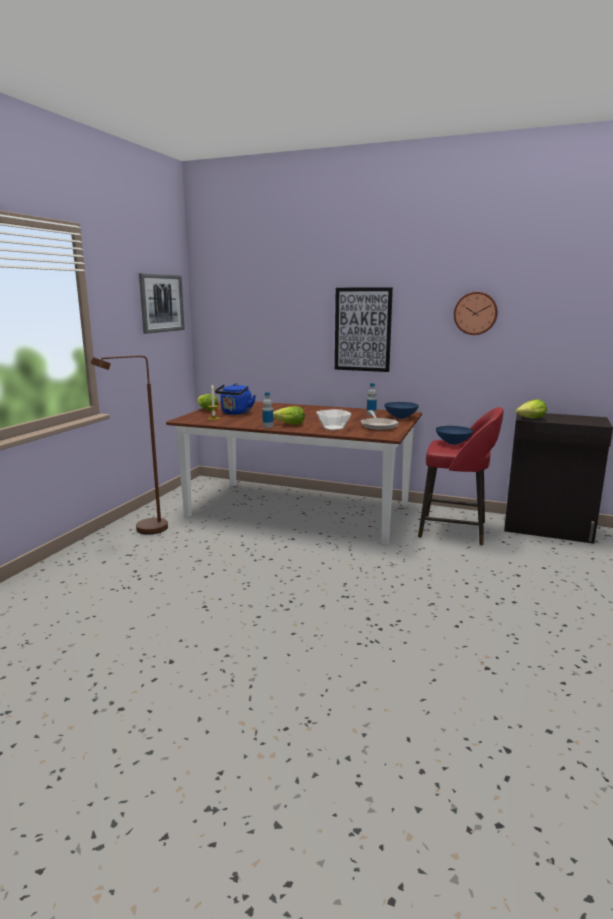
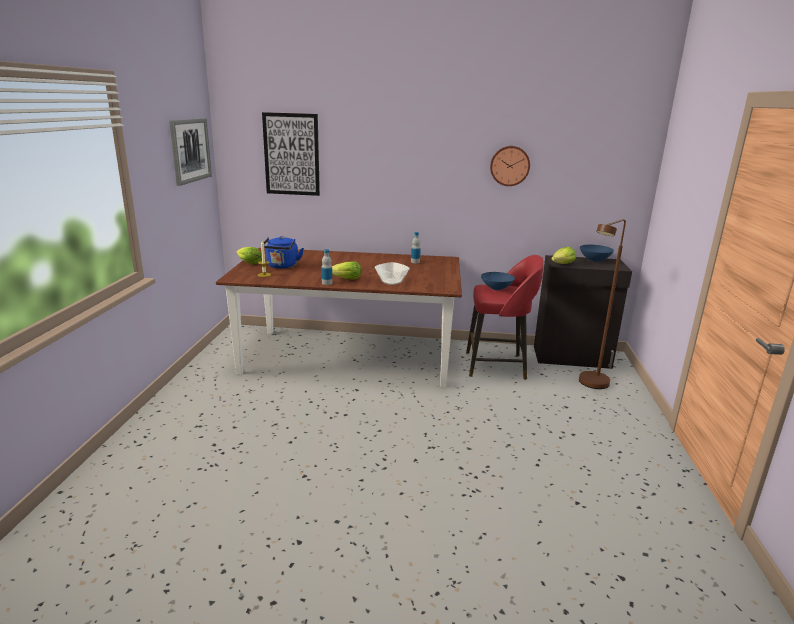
camera: 15 degrees left, 5 degrees up
brown floor lamp [90,355,168,535] -> brown floor lamp moved to [579,219,626,389]
picture [335,287,393,372] -> picture moved to [262,112,320,196]
frying pan [361,410,398,431] -> none
blue bowl [384,402,419,419] -> blue bowl moved to [580,245,614,262]

